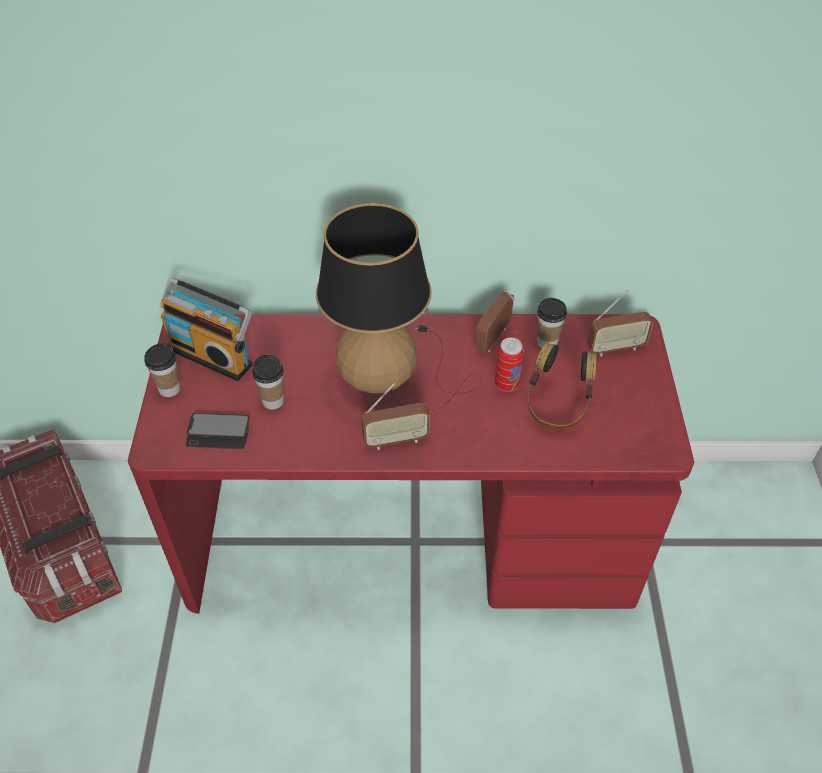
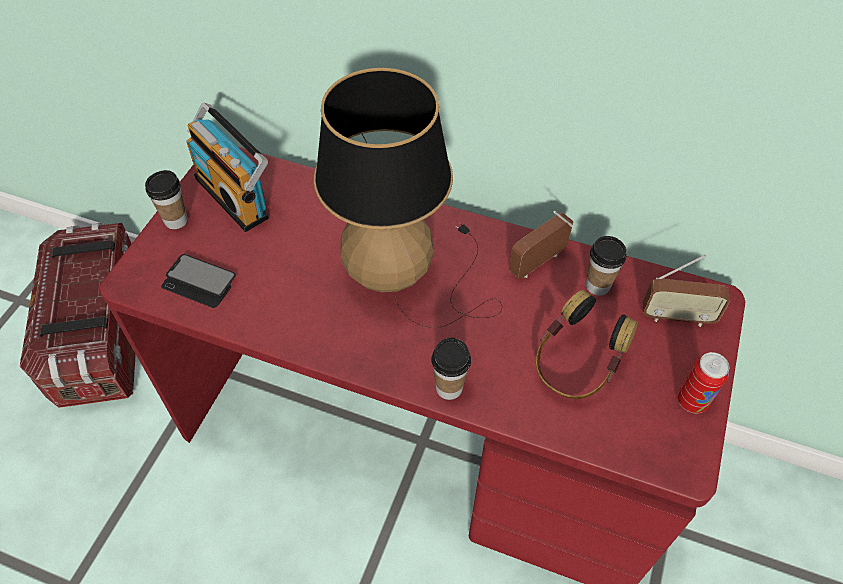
camera: 20 degrees right, 5 degrees up
cup [252,355,284,410] -> cup moved to [431,337,471,400]
radio [361,382,430,450] -> none
can [495,338,524,392] -> can moved to [678,352,729,414]

